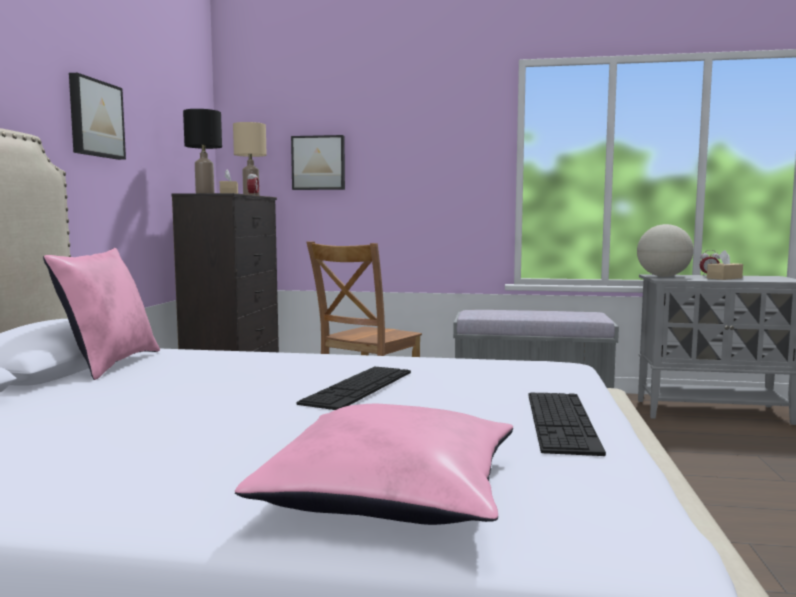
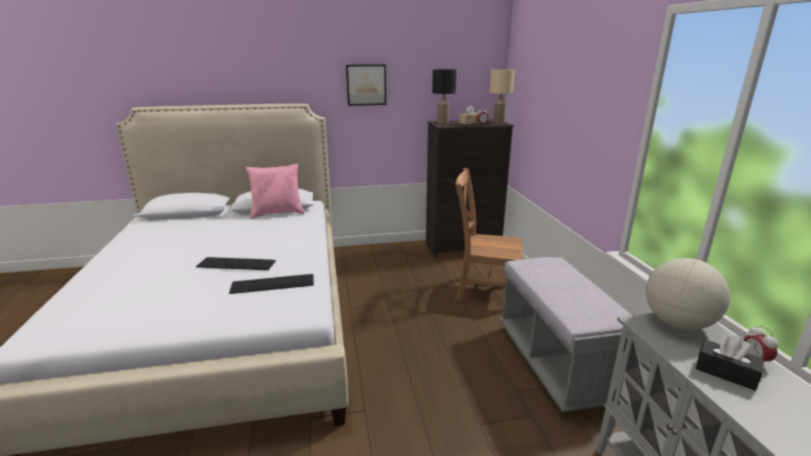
camera: 70 degrees right, 15 degrees up
pink pillow [235,404,513,525] -> none
picture [291,135,345,190] -> none
keyboard [528,393,606,456] -> keyboard moved to [229,274,314,294]
beige tissue box [707,250,743,280] -> black tissue box [696,336,764,391]

